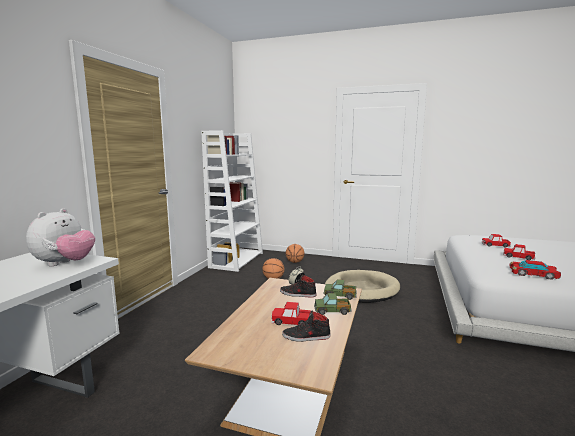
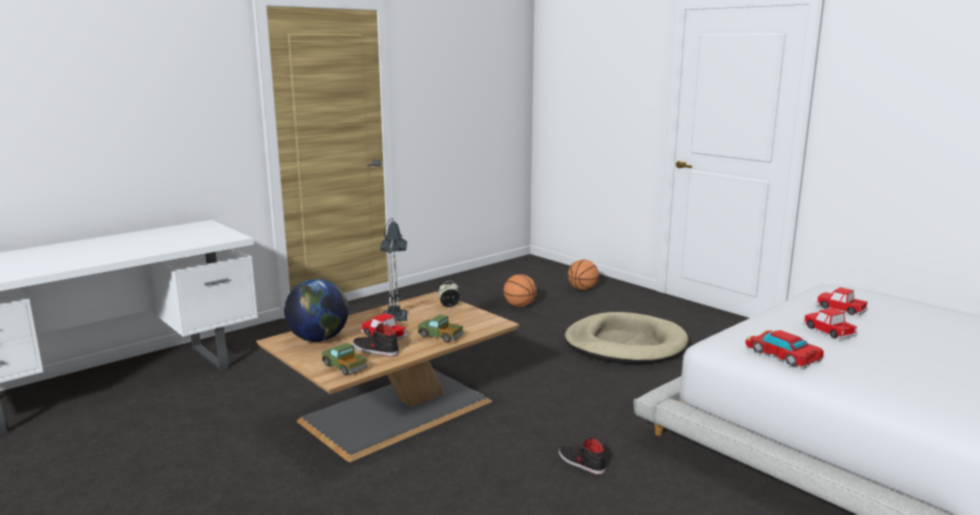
camera: 30 degrees right, 5 degrees up
plush toy [26,208,95,266] -> none
white bookcase [201,130,263,272] -> none
black shoe [280,275,317,298] -> black shoe moved to [559,437,606,475]
toy truck [323,279,357,300] -> toy truck moved to [322,343,367,375]
none -> globe [284,279,349,342]
none -> table lamp [380,218,408,321]

